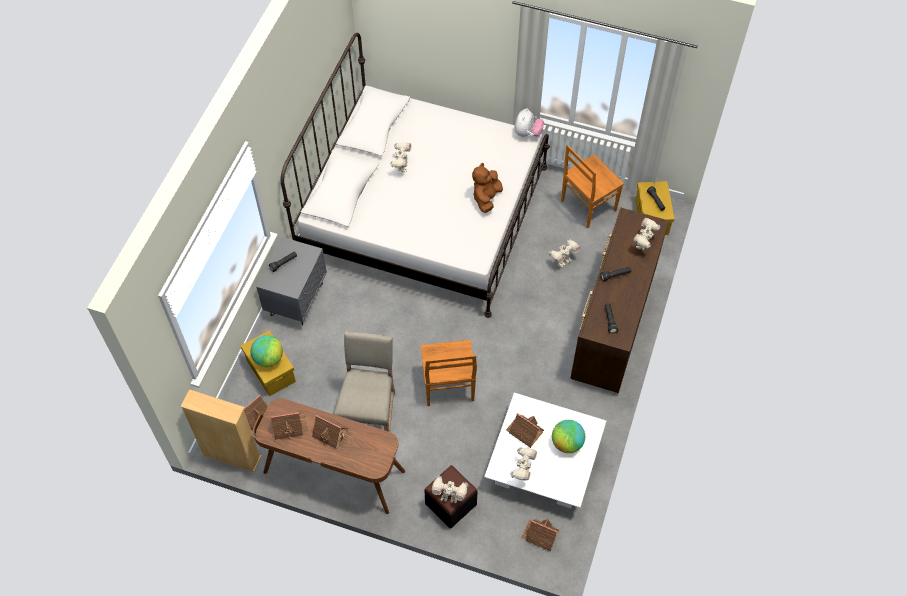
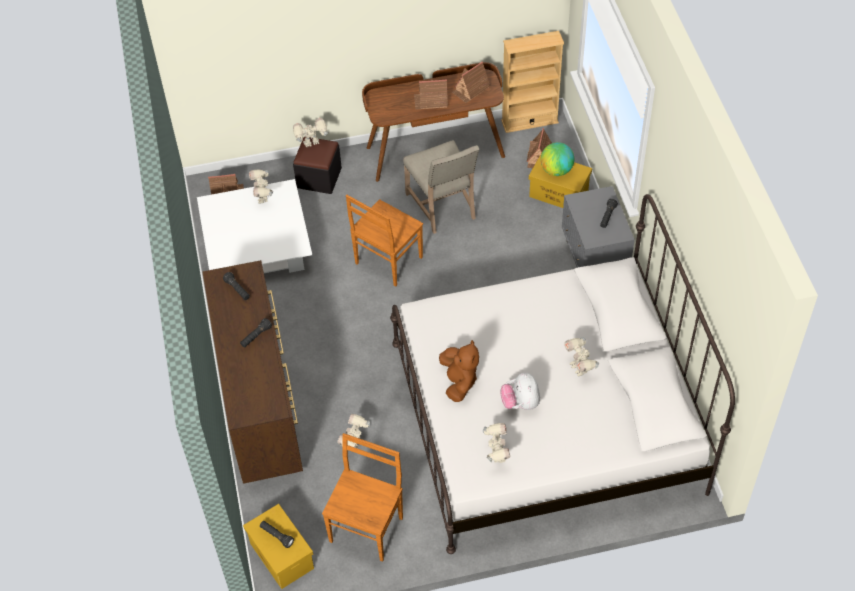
camera: 150 degrees right, 5 degrees down
brown chair [420,340,477,406] -> brown chair turned 105 degrees counterclockwise [346,195,423,287]
toy house [506,413,545,448] -> none
plush toy [514,108,544,137] -> plush toy moved to [500,372,540,410]
globe [552,420,585,453] -> none
toy robot [633,218,660,250] -> toy robot moved to [483,423,510,463]

